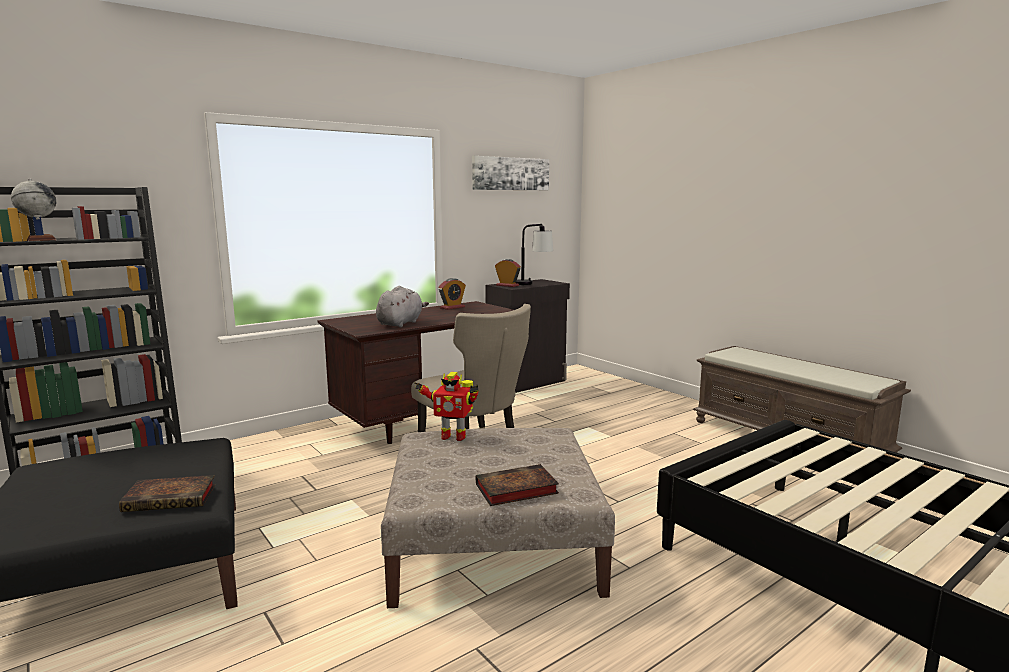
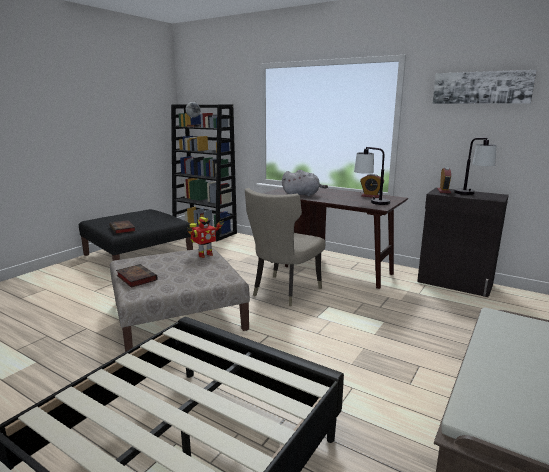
camera: 70 degrees right, 5 degrees up
toy robot [415,372,479,441] -> toy robot turned 120 degrees counterclockwise [187,217,224,258]
none -> table lamp [354,147,390,205]

